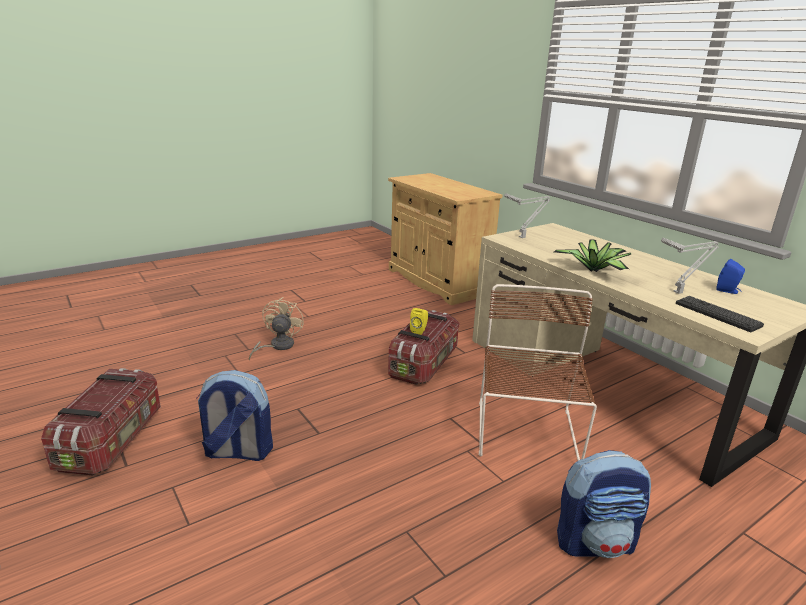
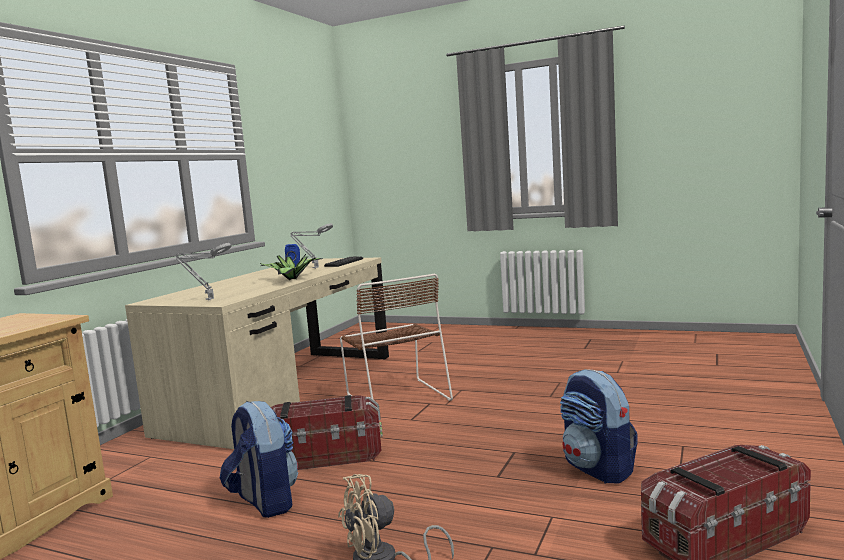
camera: 120 degrees left, 15 degrees down
yellow speaker [410,308,428,335] -> none
brown chair [479,284,597,461] -> brown chair turned 90 degrees counterclockwise [340,273,453,401]
backpack [557,450,651,558] -> backpack moved to [220,401,298,518]

